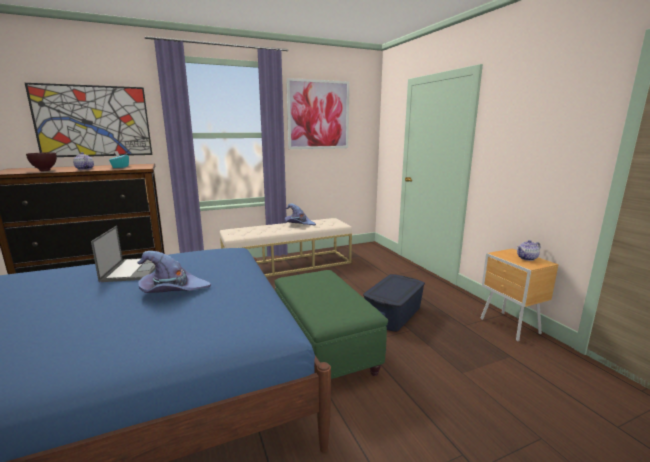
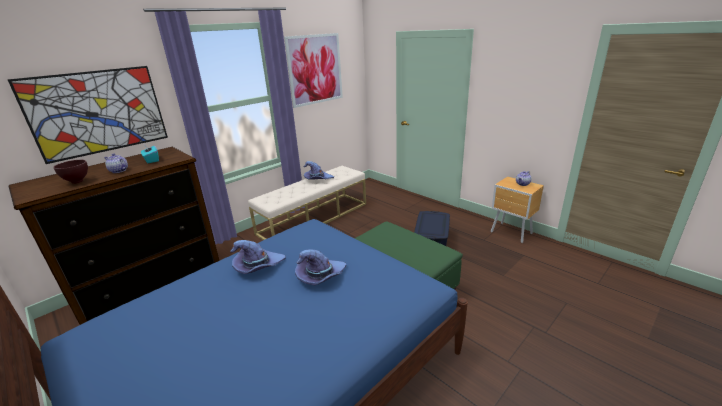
camera: 20 degrees left, 10 degrees up
laptop [91,226,156,282] -> purple hat [230,240,286,274]

